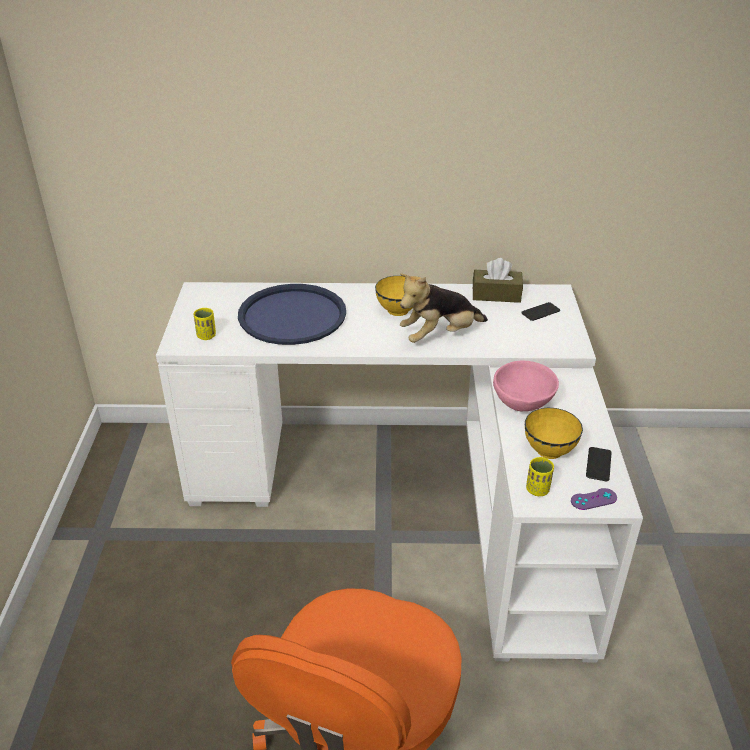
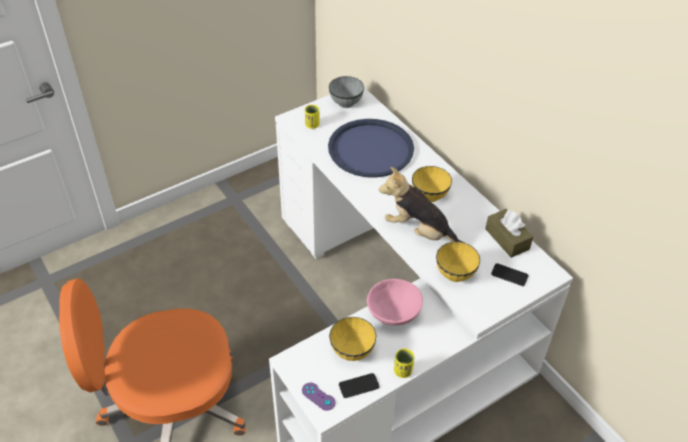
camera: 55 degrees right, 10 degrees up
yellow cup [526,457,554,496] -> yellow cup moved to [394,348,414,378]
none -> grey bowl [329,76,364,108]
none -> yellow bowl [436,242,480,282]

